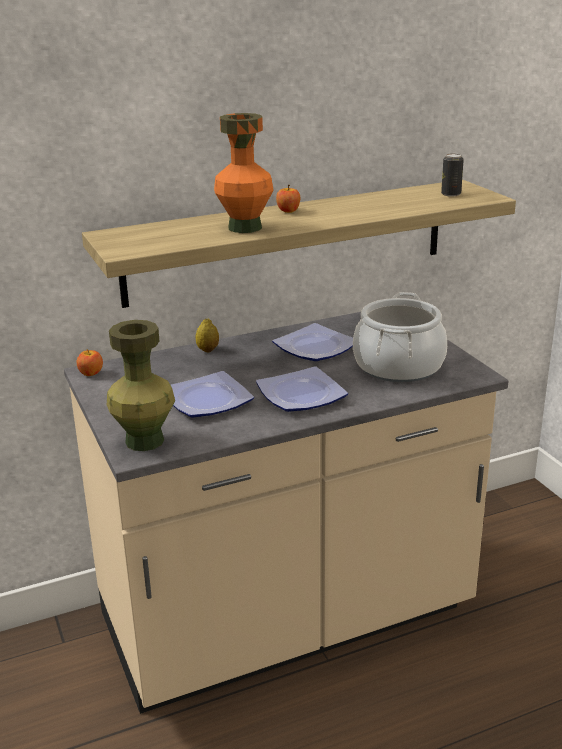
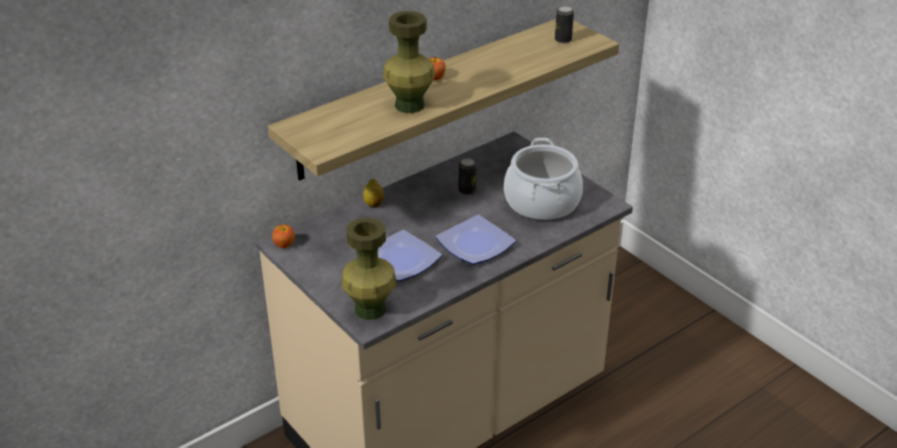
camera: 15 degrees left, 10 degrees up
orange vase [214,113,274,233] -> green vase [383,11,435,113]
plate [272,323,353,361] -> can [459,158,476,195]

